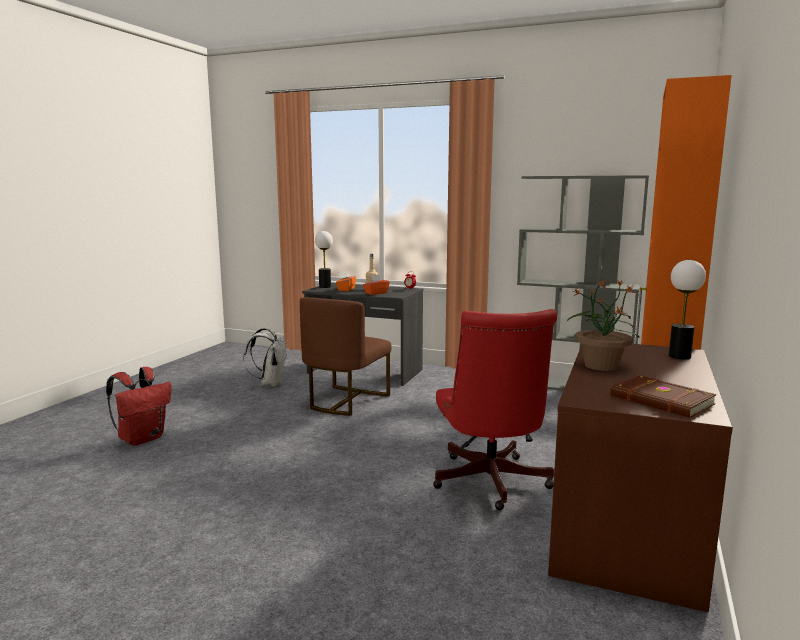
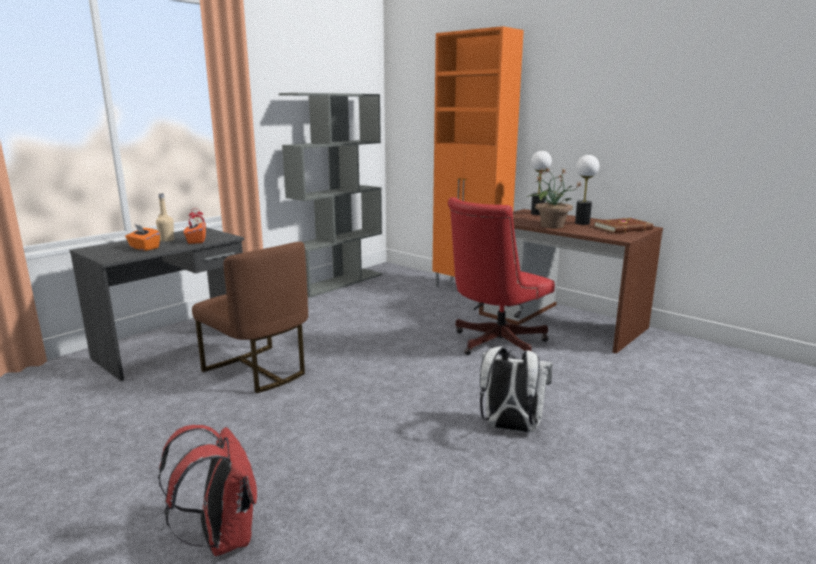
camera: 70 degrees left, 5 degrees up
white backpack [243,328,287,387] -> white backpack moved to [480,346,553,433]
table lamp [315,231,333,288] -> table lamp moved to [575,155,599,225]
red office chair [433,309,557,510] -> red office chair turned 120 degrees clockwise [448,197,555,360]

